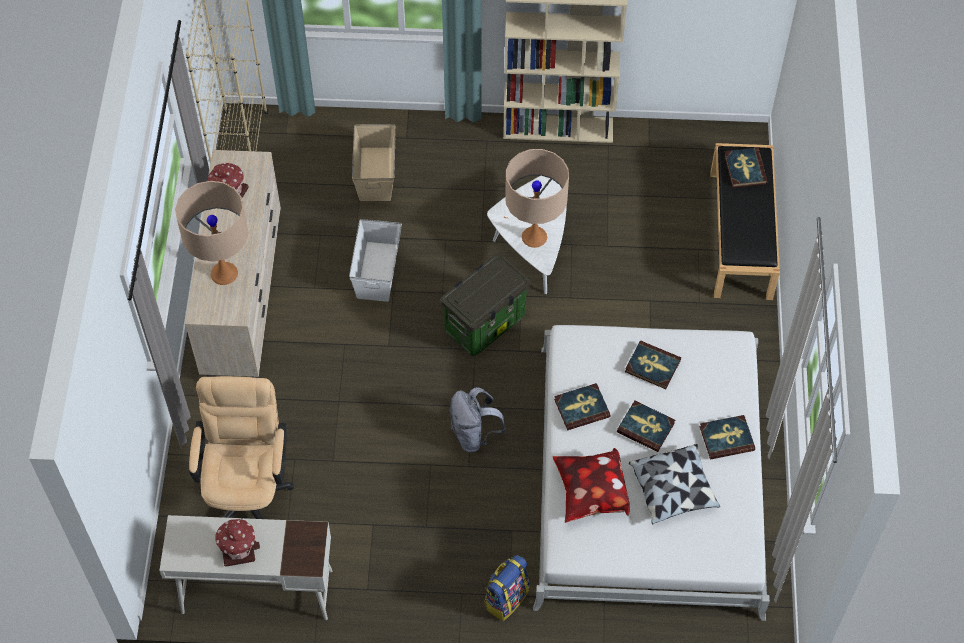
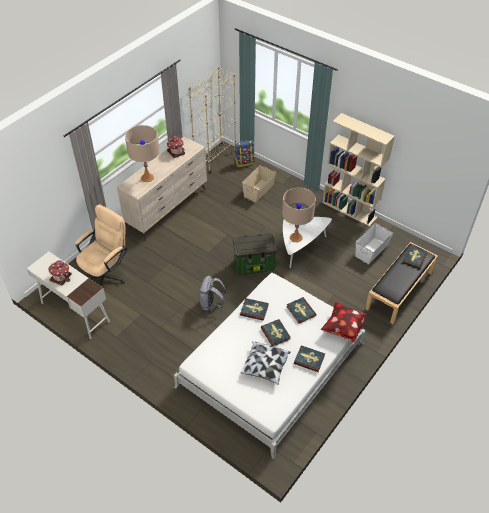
camera: 35 degrees right, 10 degrees down
white storage box [349,219,402,302] -> white storage box moved to [355,223,393,264]
backpack [484,555,530,621] -> backpack moved to [235,140,254,167]
pillow [553,448,630,523] -> pillow moved to [321,302,367,343]

